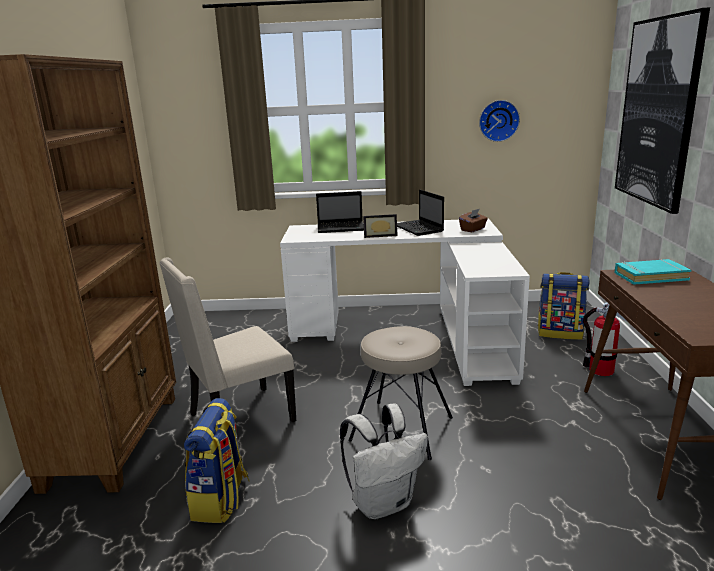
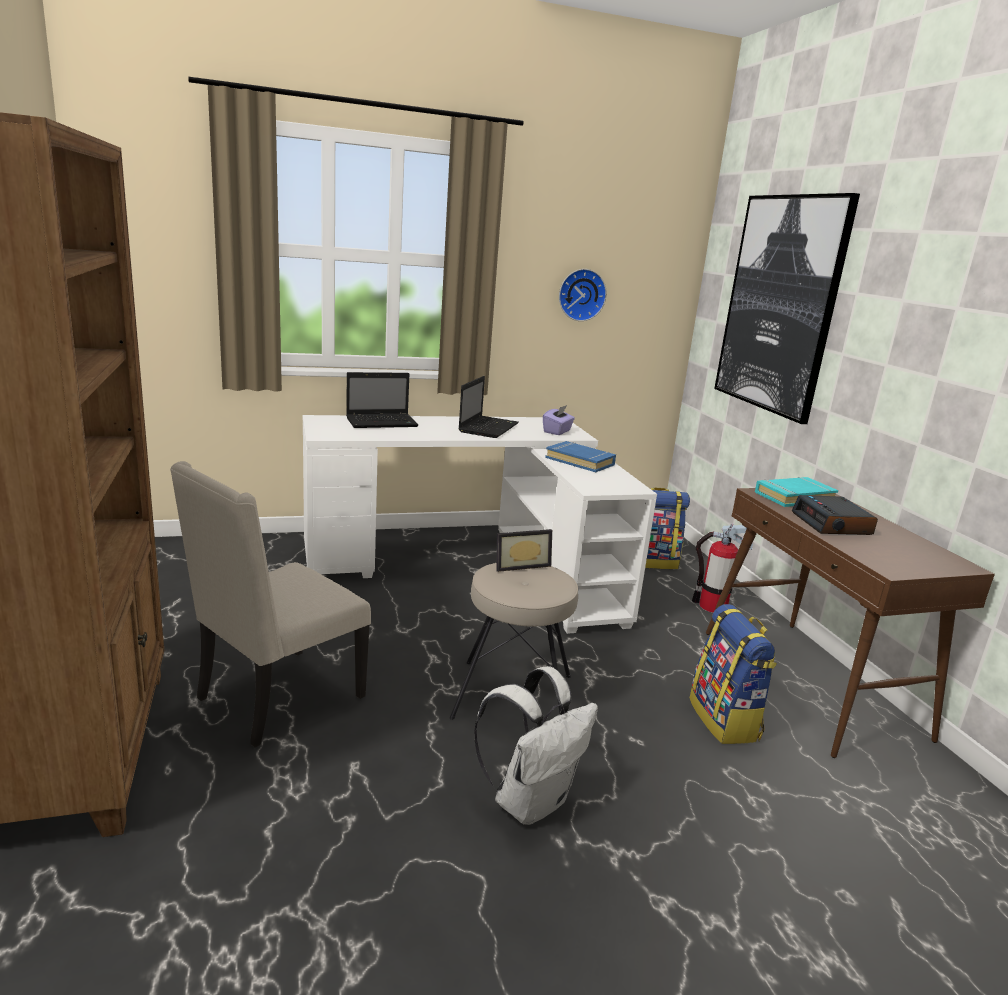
camera: 20 degrees left, 0 degrees up
backpack [184,398,250,523] -> backpack moved to [689,604,777,744]
picture frame [363,214,398,238] -> picture frame moved to [496,529,552,572]
laptop [397,189,444,236] -> laptop turned 120 degrees counterclockwise [459,376,519,438]
brown tissue box [459,209,488,232] -> purple tissue box [543,405,575,435]
none -> blue book [545,441,616,472]
none -> alarm clock [792,495,878,535]

